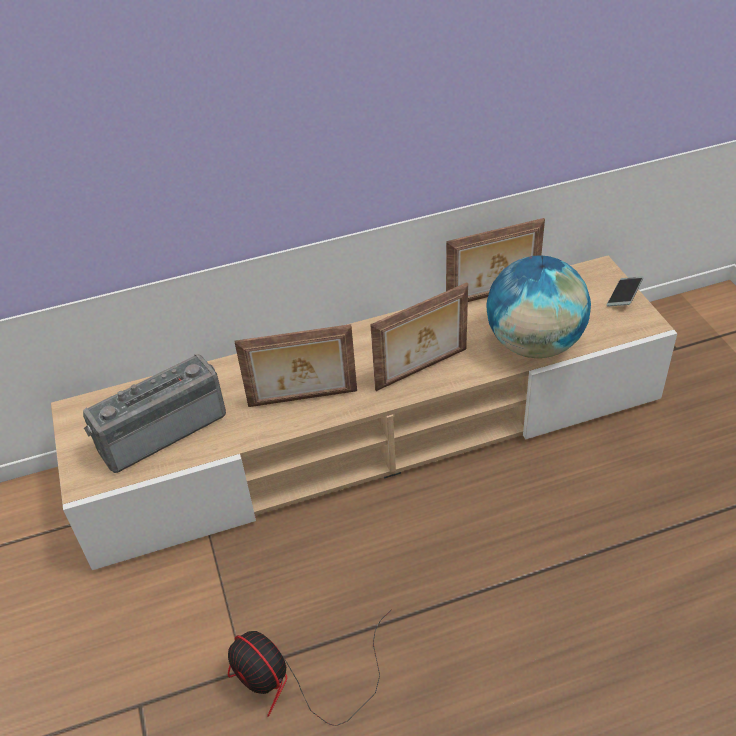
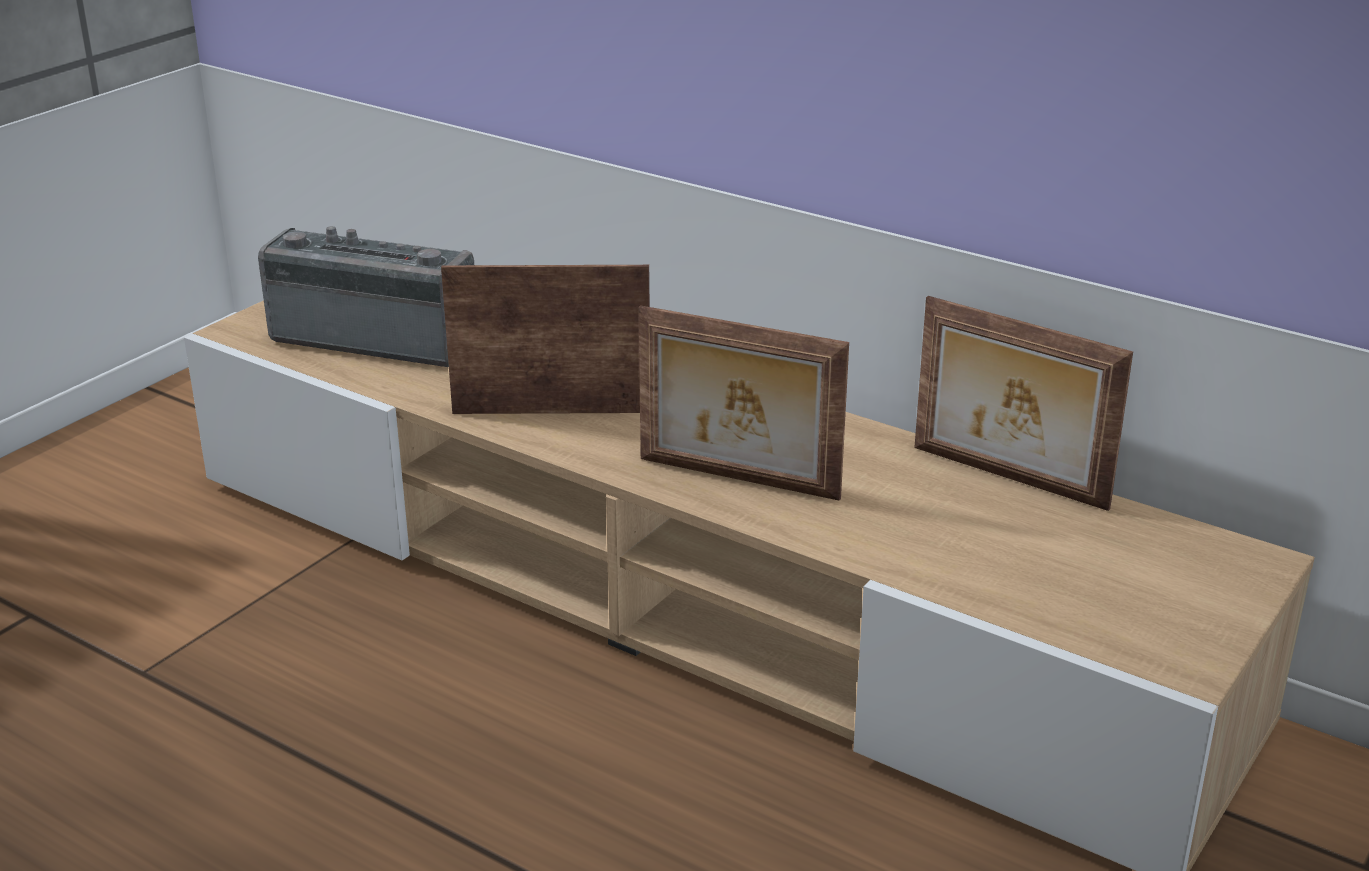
camera: 50 degrees right, 15 degrees down
fan [228,609,392,726] -> none
picture frame [234,324,357,407] -> picture frame turned 135 degrees clockwise [441,265,650,414]
globe [486,255,591,358] -> none
phone [607,276,643,307] -> none

